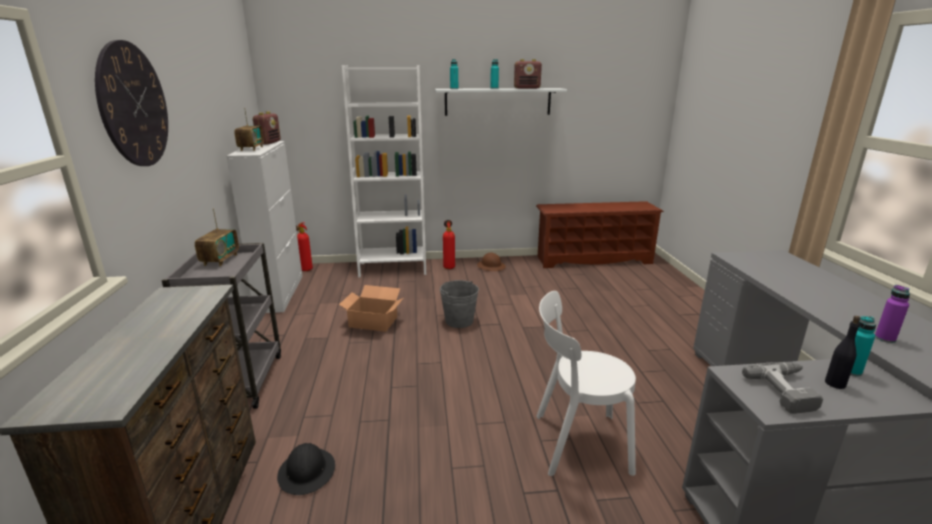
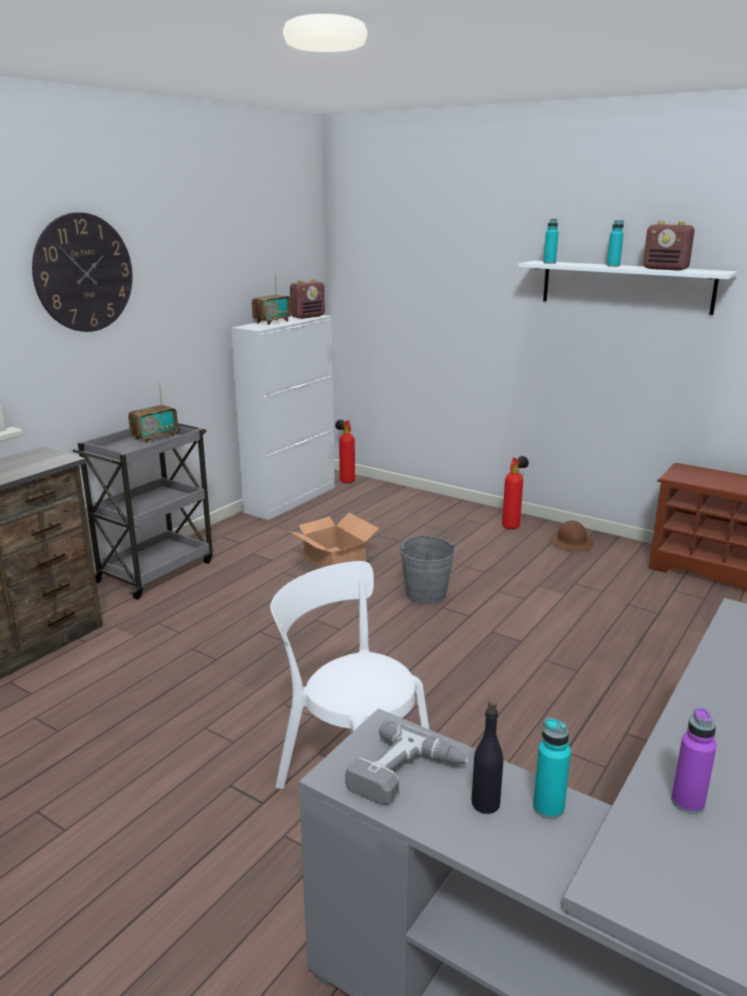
camera: 40 degrees right, 0 degrees up
black hard hat [277,443,335,495] -> none
white bookcase [342,65,426,277] -> none

